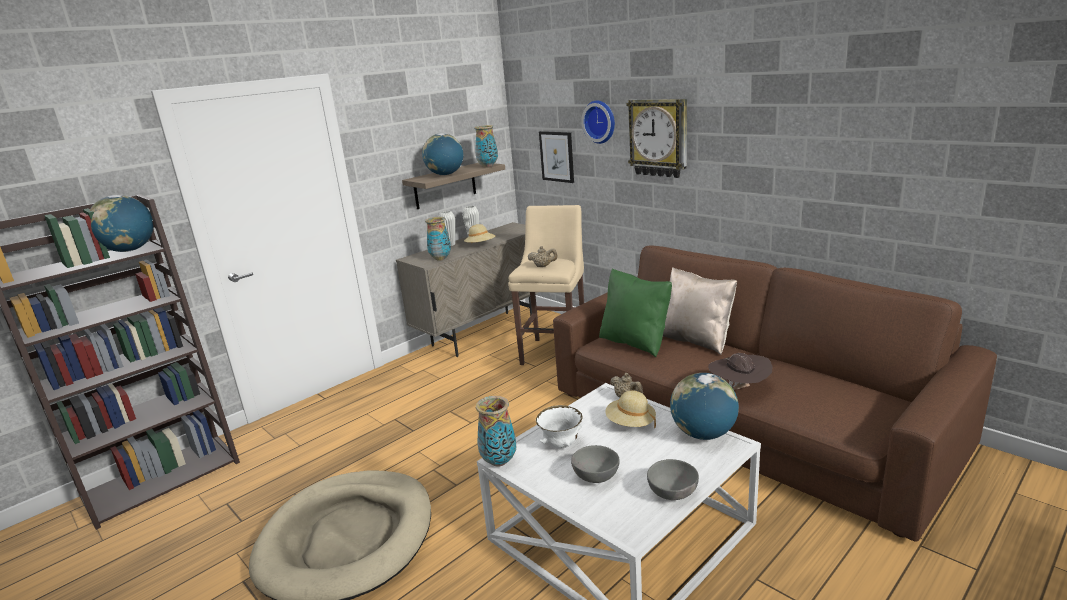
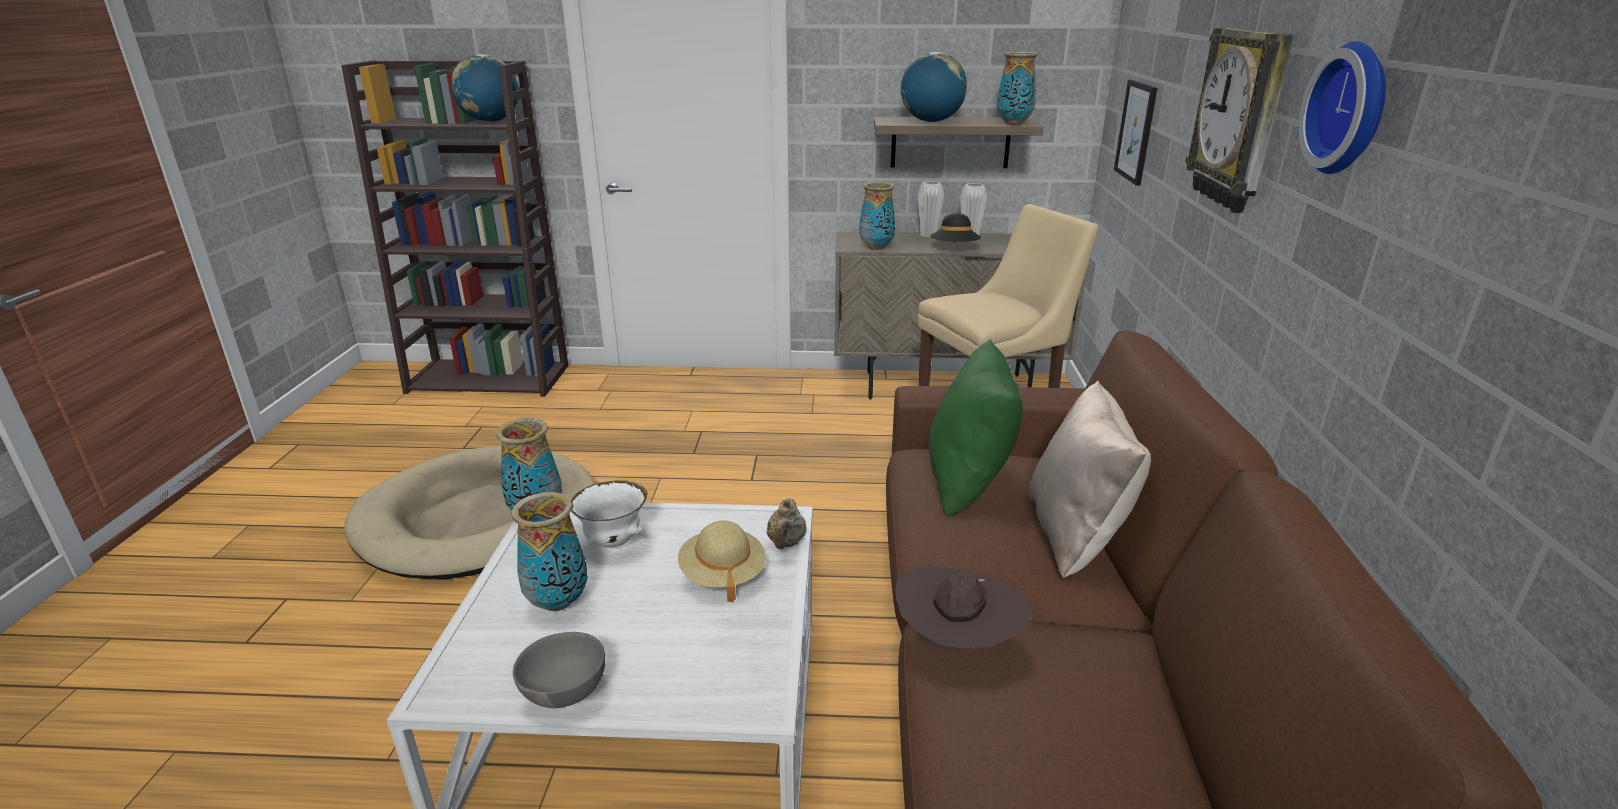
camera: 45 degrees right, 5 degrees up
beige hat [464,224,495,243] -> black hat [931,213,981,243]
beige teapot [528,246,558,267] -> none
grey bowl [571,445,620,483] -> vase [511,492,588,611]
wall clock [581,101,615,144] -> wall clock moved to [1298,41,1386,174]
globe [670,373,739,440] -> none

